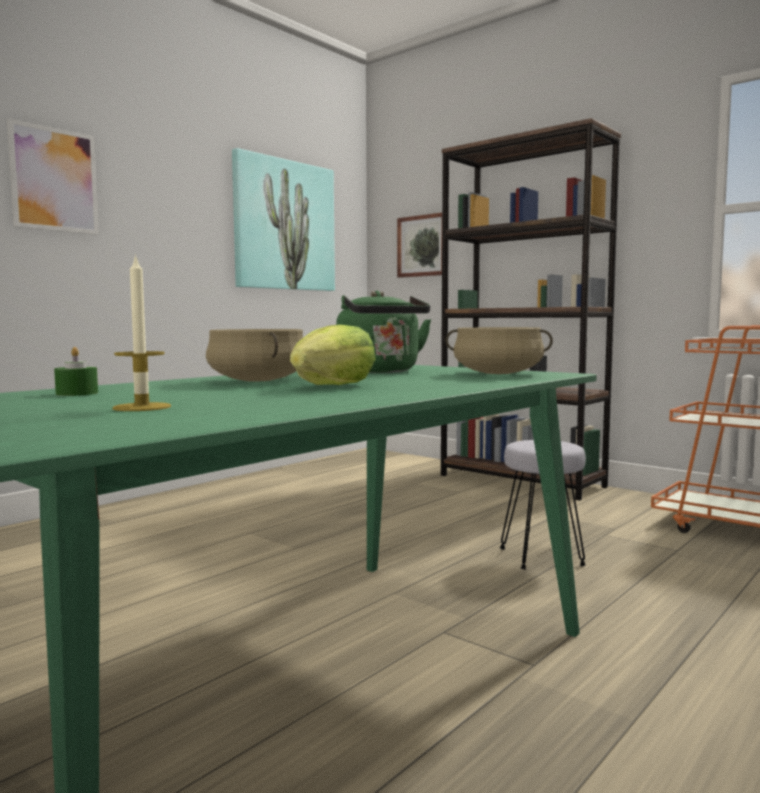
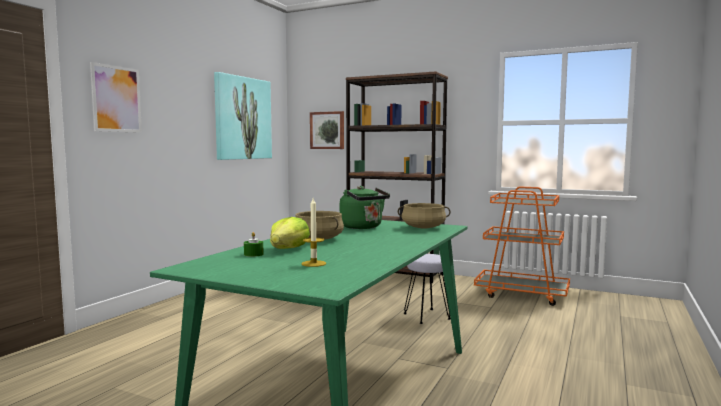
camera: 15 degrees left, 0 degrees up
lettuce [290,324,376,385] -> lettuce moved to [270,217,310,249]

